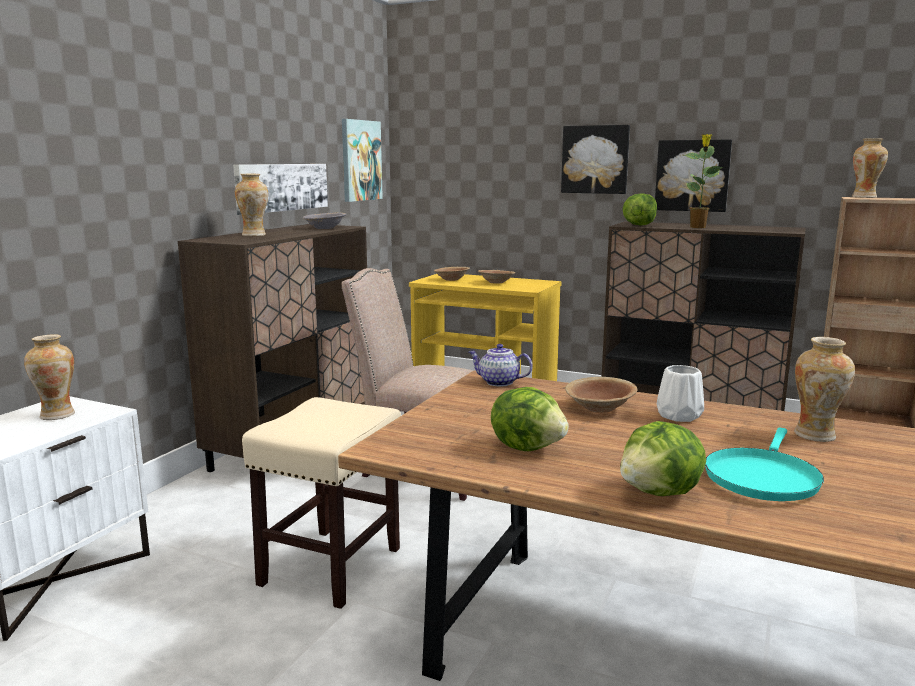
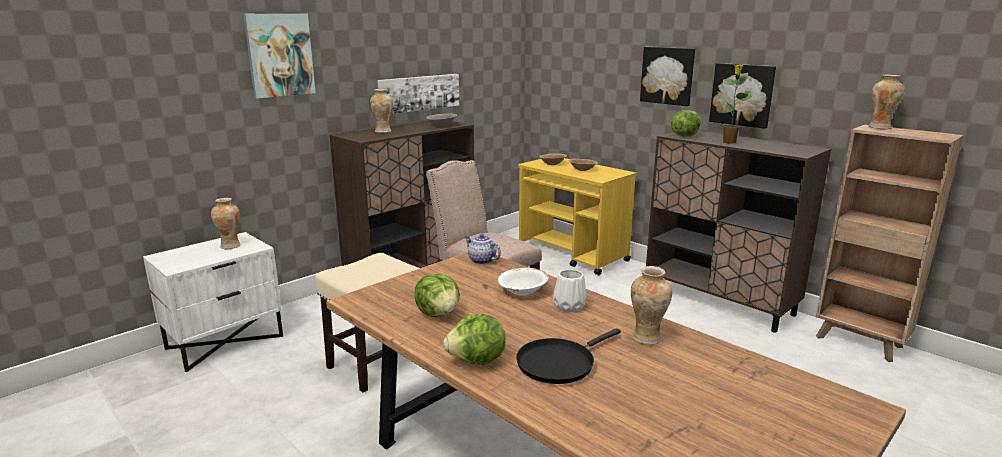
camera: 20 degrees right, 5 degrees up
picture [342,119,383,202] -> picture moved to [243,14,316,99]
brown bowl [565,377,638,413] -> white bowl [498,268,548,296]
turquoise frying pan [705,428,824,501] -> black frying pan [516,328,621,384]

